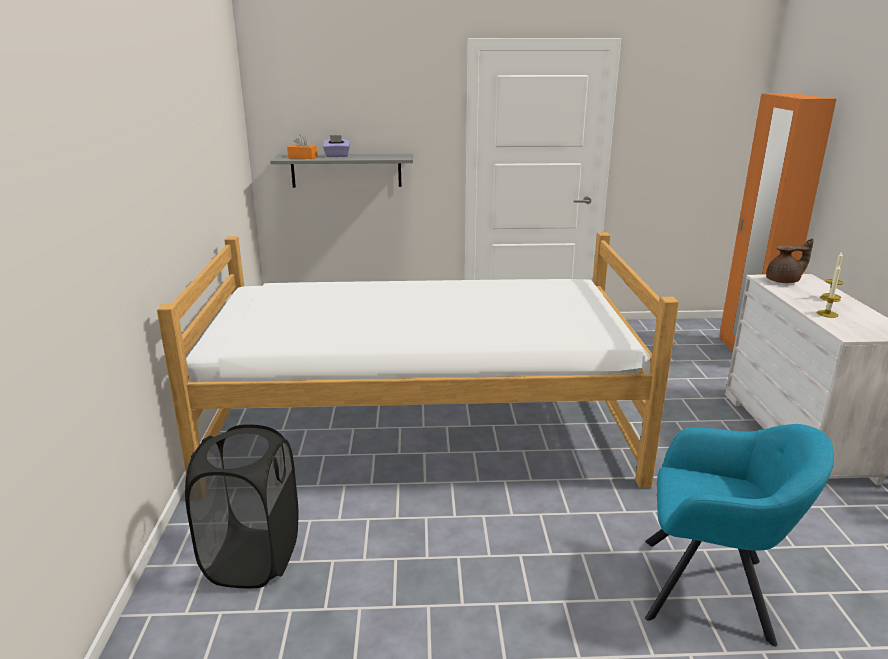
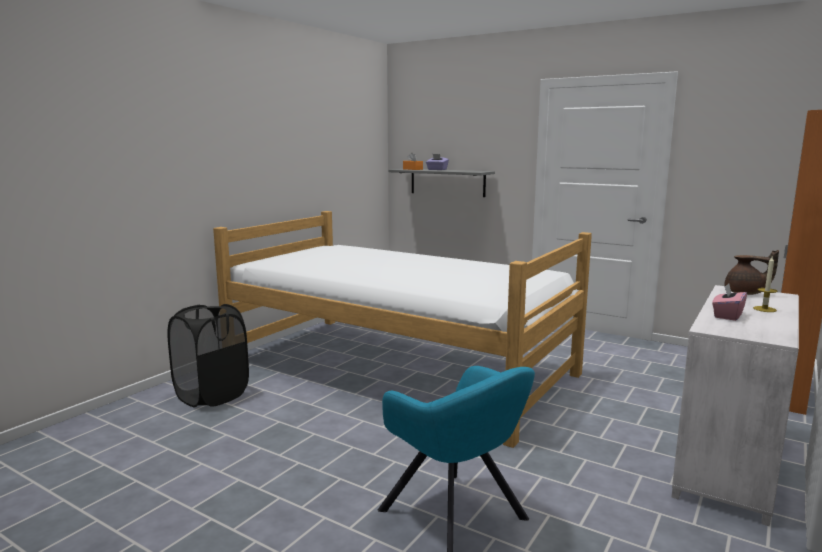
camera: 35 degrees right, 10 degrees down
candle [816,265,841,318] -> pink tissue box [712,283,747,321]

